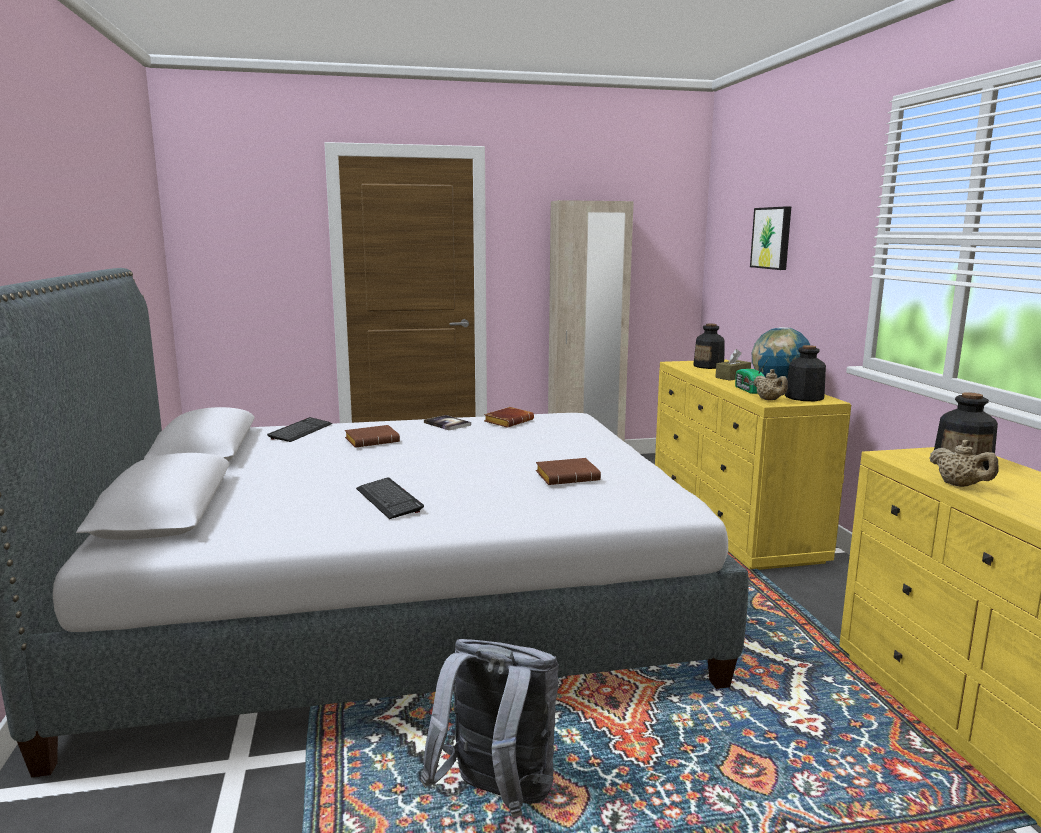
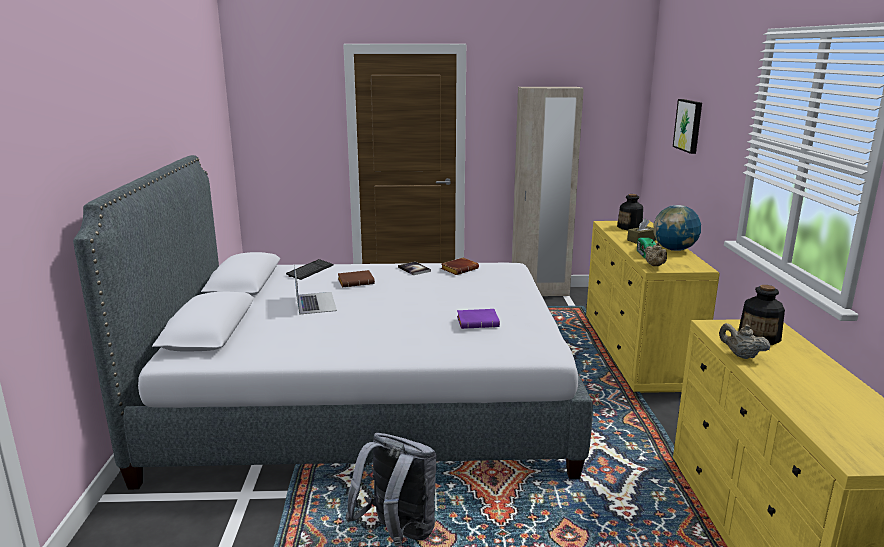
camera: 10 degrees right, 5 degrees up
keyboard [356,477,424,519] -> none
brown book [536,458,601,485] -> purple book [457,309,500,329]
bottle [785,345,826,401] -> none
beige teapot [929,440,999,487] -> beige teapot turned 150 degrees clockwise [719,323,771,359]
none -> laptop [294,265,337,315]

